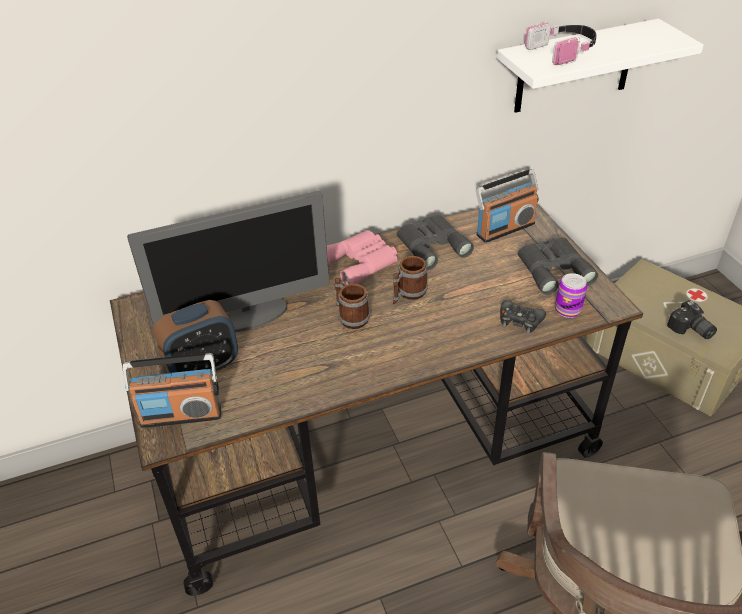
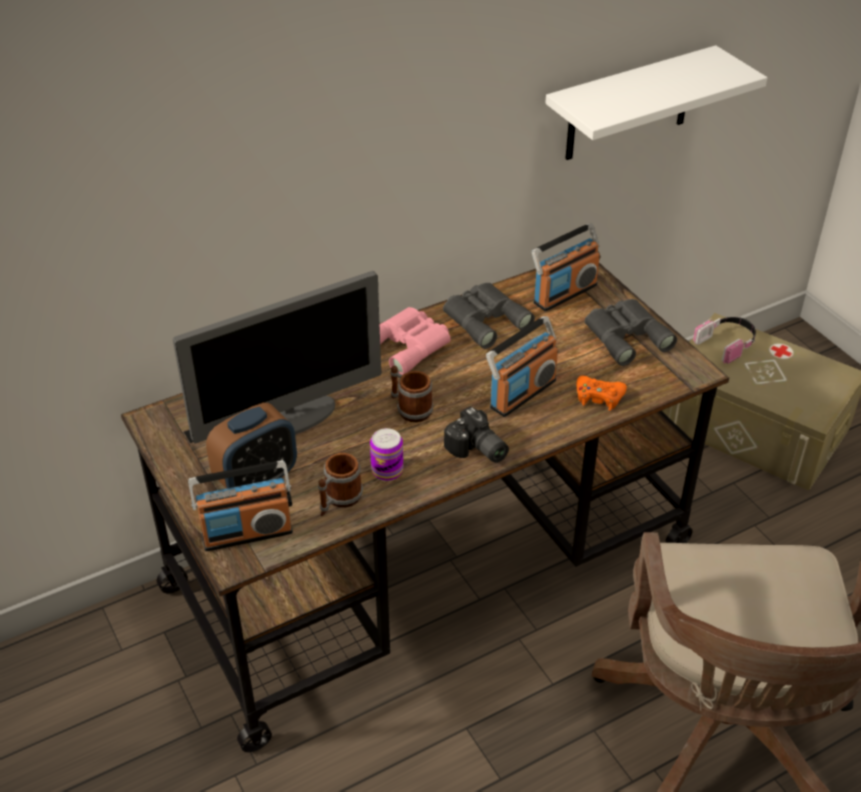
camera: 10 degrees left, 0 degrees up
mug [393,256,428,304] -> mug moved to [318,453,363,516]
black game controller [500,300,546,334] -> orange game controller [576,376,627,411]
headphones [525,21,596,65] -> headphones moved to [693,317,756,364]
can [555,273,587,318] -> can moved to [370,428,403,481]
camera [667,300,717,339] -> camera moved to [444,407,509,463]
none -> radio [486,316,558,417]

